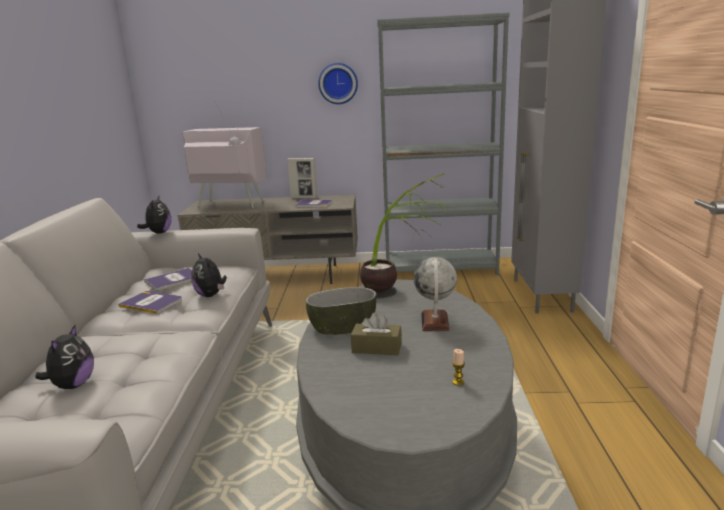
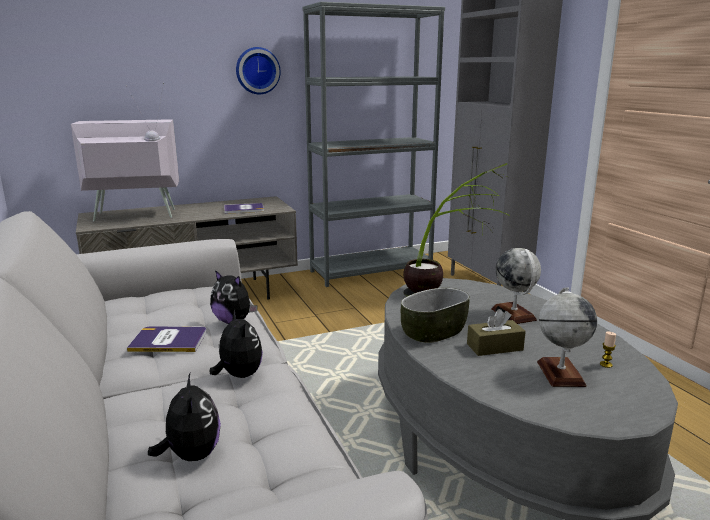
camera: 25 degrees left, 0 degrees up
plush toy [137,196,171,234] -> plush toy moved to [210,310,263,378]
book [144,268,192,290] -> none
picture frame [287,158,317,199] -> none
none -> globe [537,288,597,387]

